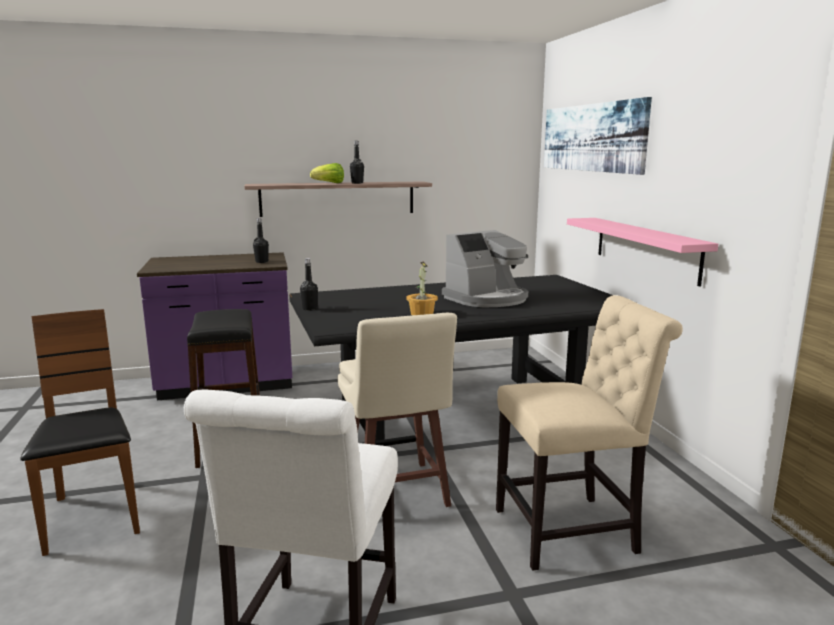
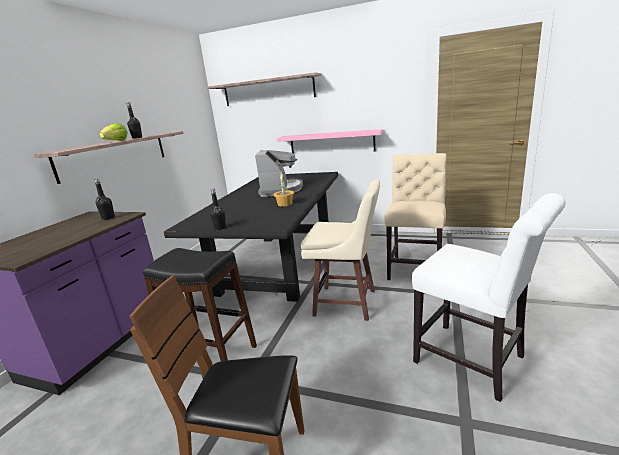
camera: 55 degrees left, 5 degrees up
picture [544,97,652,175] -> shelf [207,72,322,106]

